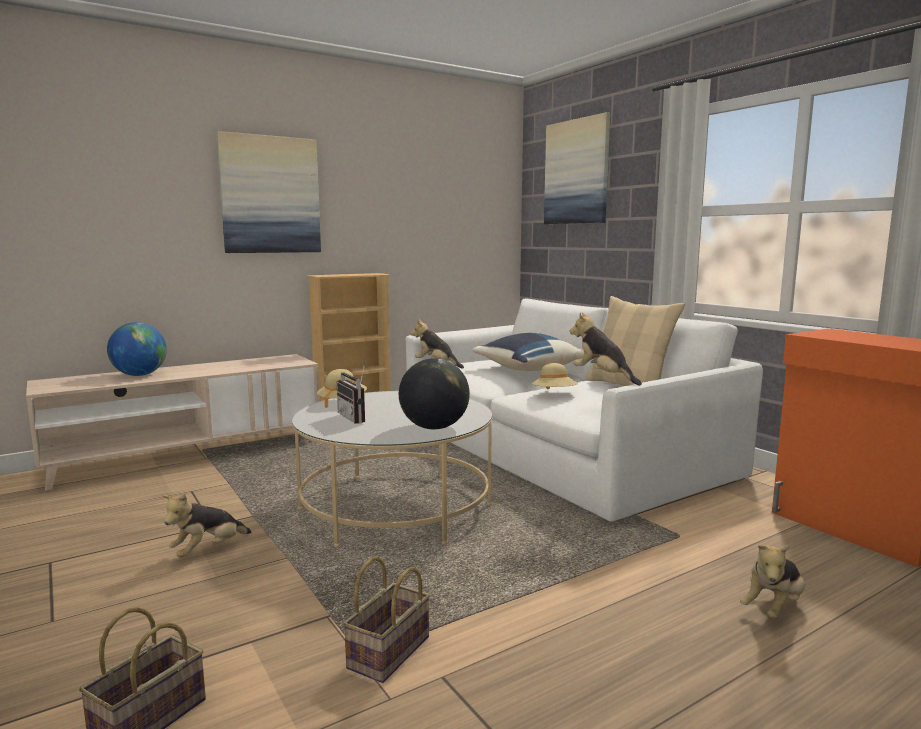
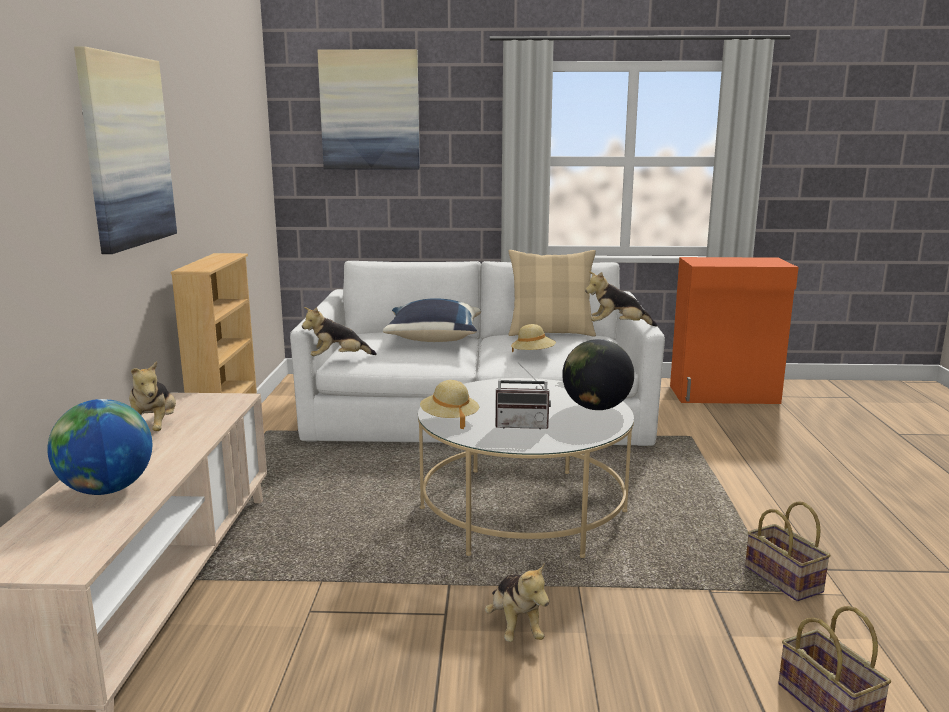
camera: 55 degrees left, 5 degrees up
plush toy [740,544,805,619] -> plush toy moved to [129,361,176,431]

